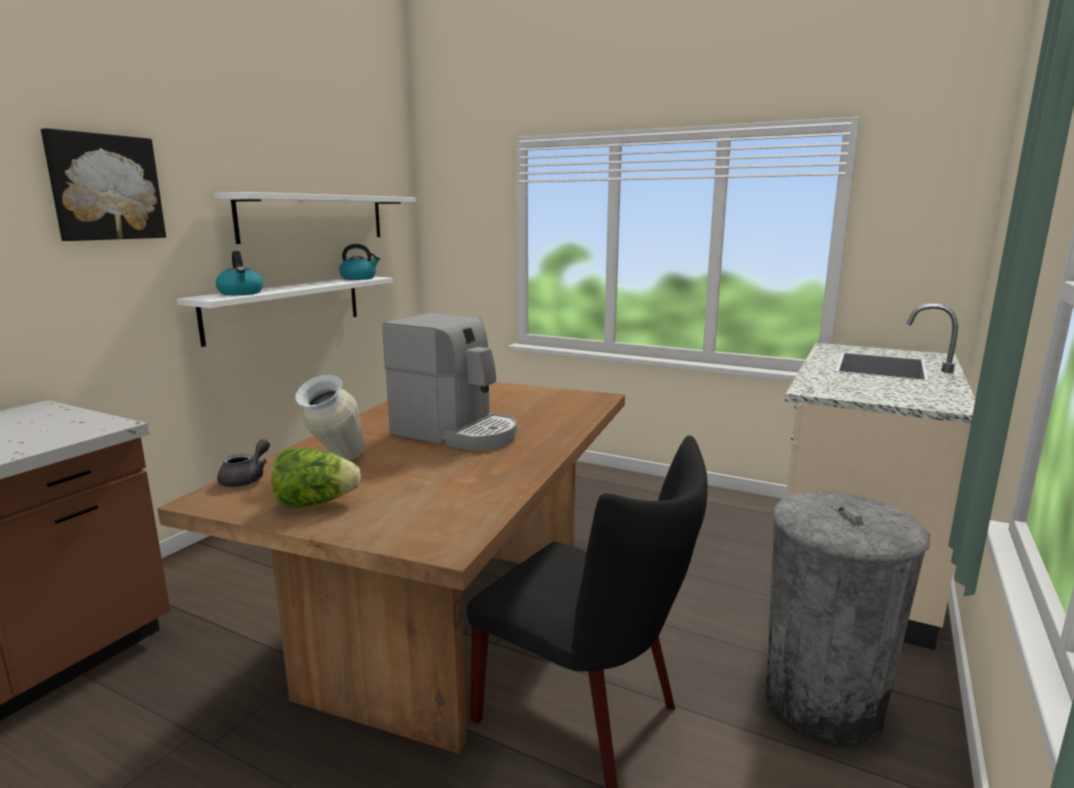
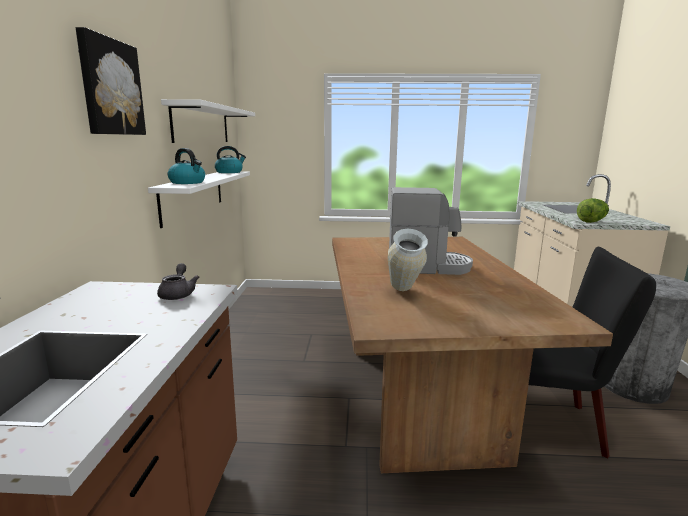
camera: 25 degrees left, 0 degrees up
grey teapot [217,439,270,487] -> grey teapot moved to [157,263,199,300]
lettuce [272,448,361,508] -> lettuce moved to [577,198,609,223]

